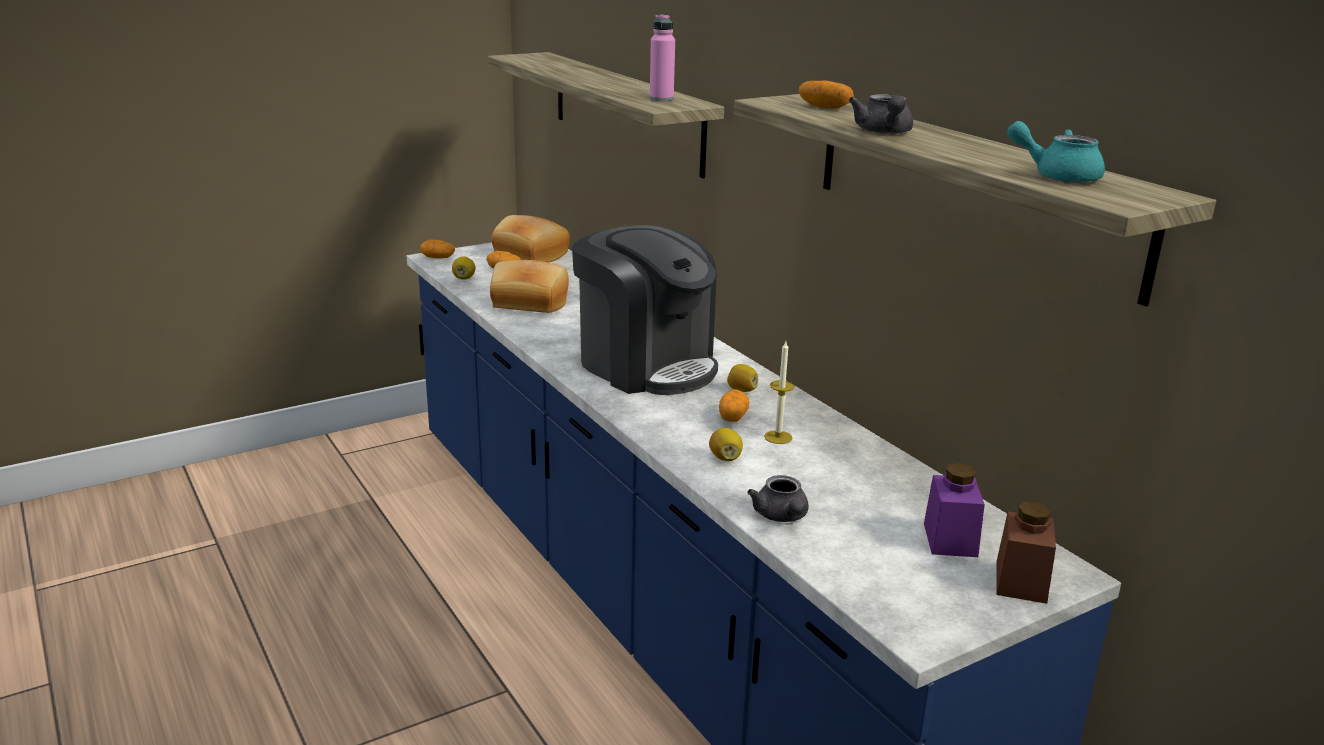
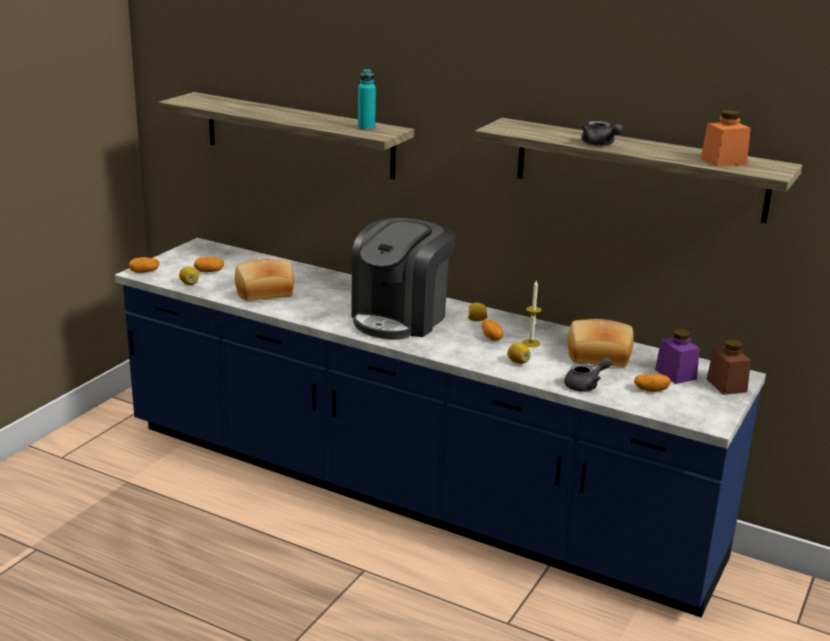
camera: 30 degrees left, 0 degrees up
bread [491,215,570,263] -> bread moved to [568,319,634,367]
coffee machine [572,225,718,395] -> coffee machine turned 105 degrees clockwise [351,218,456,339]
pink bottle [650,14,675,101] -> turquoise bottle [358,69,376,130]
grey teapot [747,475,809,522] -> grey teapot turned 75 degrees counterclockwise [564,357,612,391]
potato [799,80,854,109] -> potato moved to [634,374,671,392]
turquoise teapot [1007,121,1105,183] -> orange jar [701,110,751,167]

